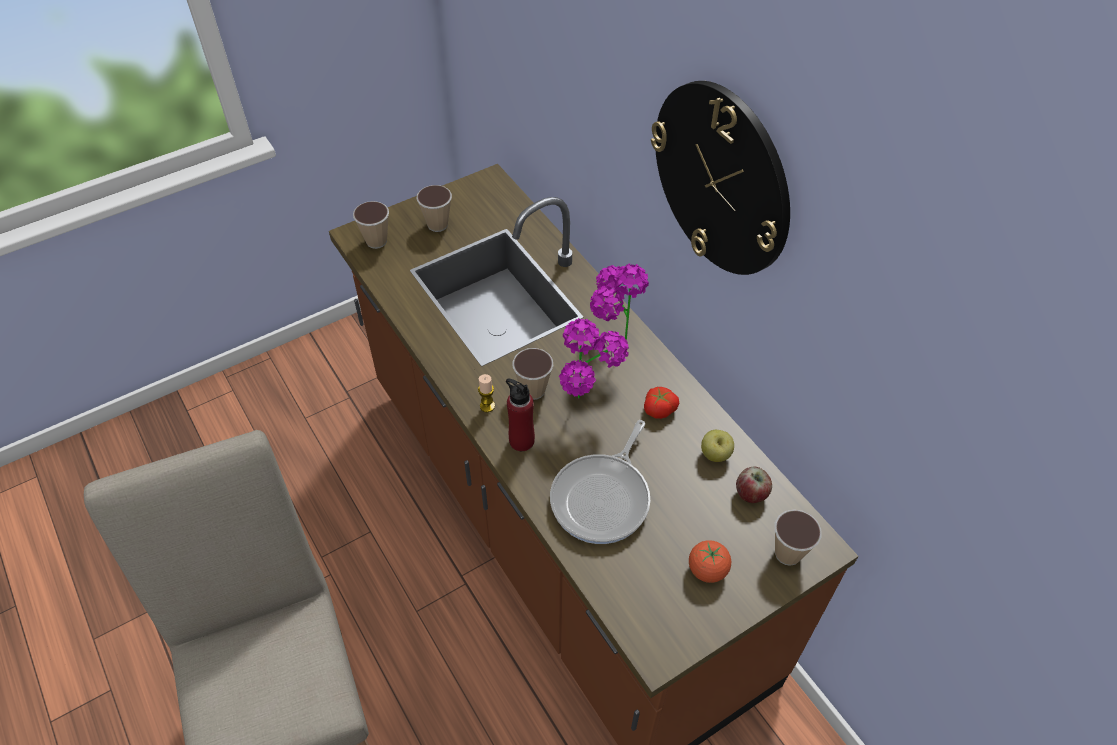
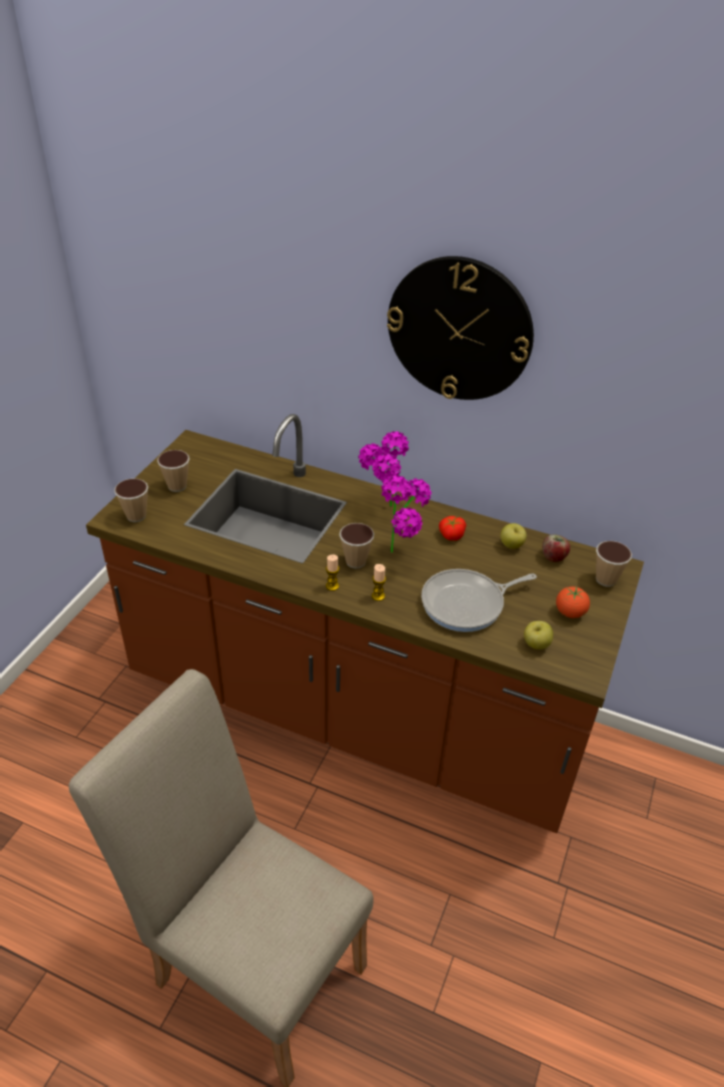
camera: 35 degrees left, 10 degrees down
red bottle [506,379,535,451] -> candle [372,564,386,601]
frying pan [550,420,650,544] -> frying pan turned 75 degrees clockwise [421,569,537,632]
none -> apple [524,621,553,650]

